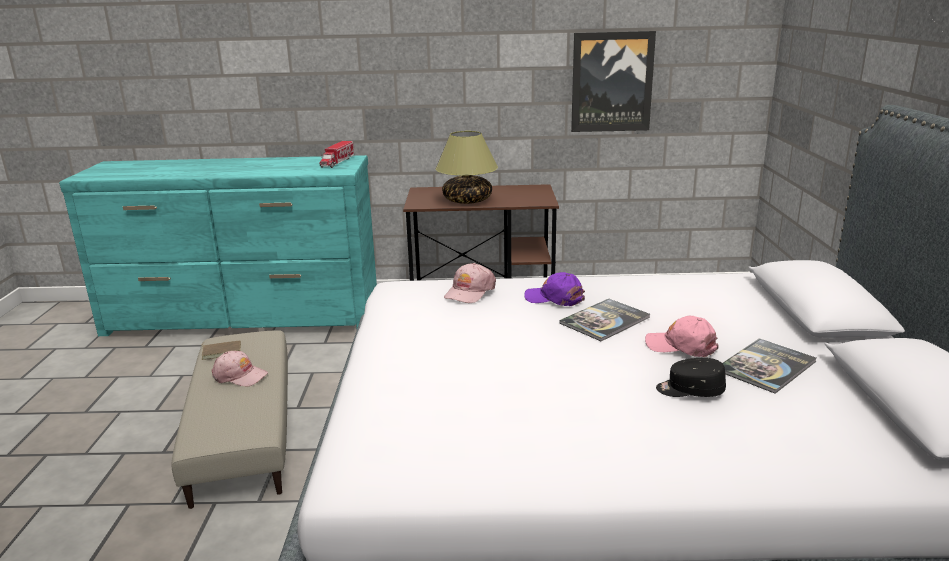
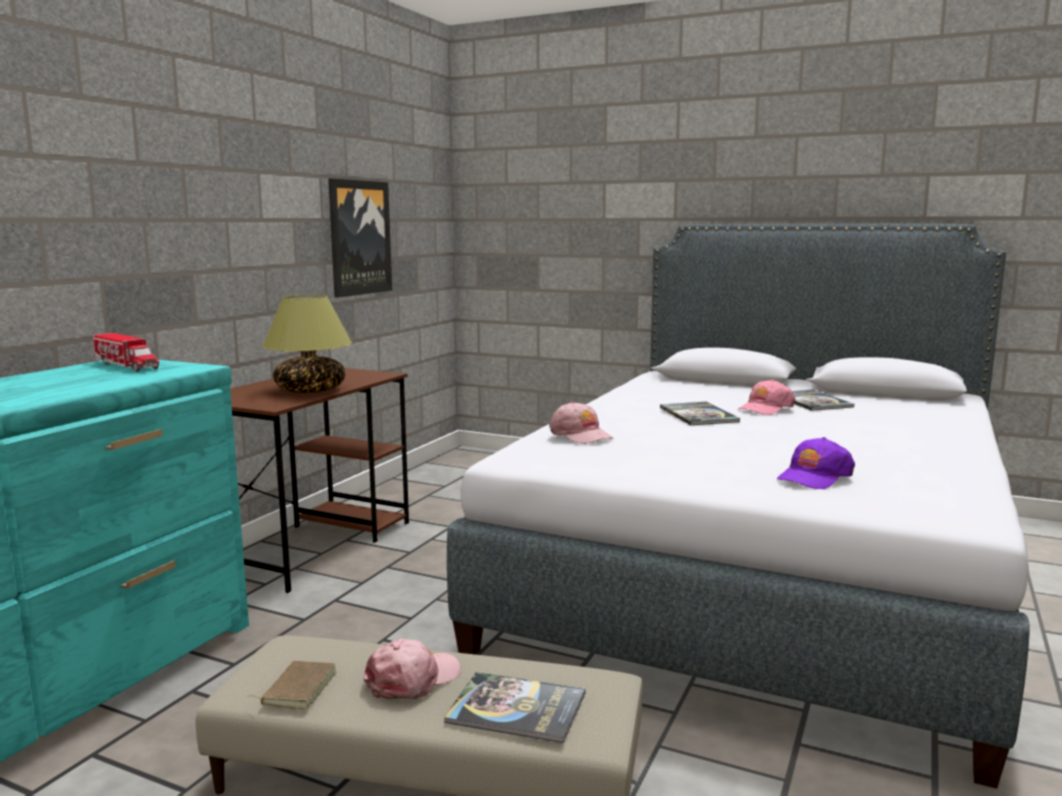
camera: 65 degrees left, 10 degrees down
purple cap [524,272,585,306] -> purple cap moved to [777,437,855,489]
black cap [656,358,726,397] -> none
none -> book [444,672,585,743]

